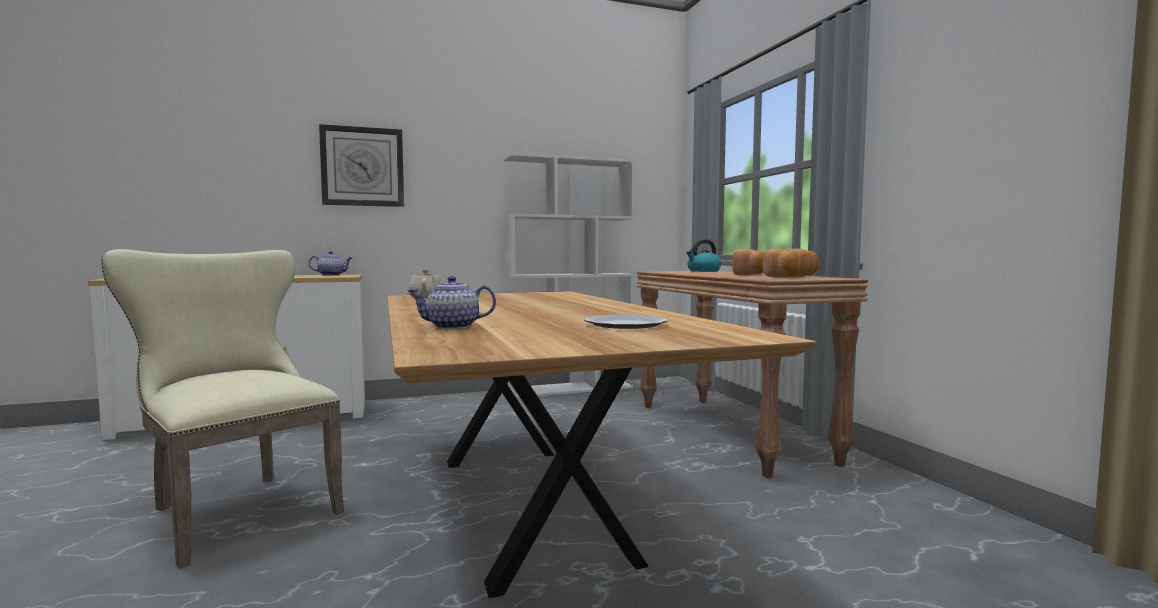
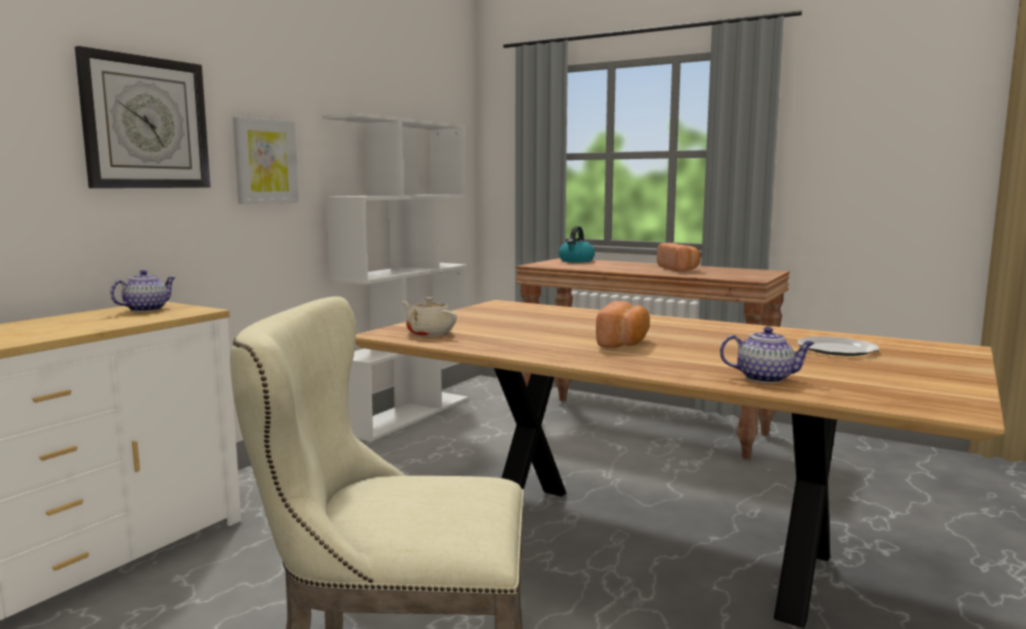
camera: 40 degrees left, 5 degrees up
teapot [408,276,496,329] -> teapot turned 120 degrees counterclockwise [720,327,815,383]
bread [763,249,819,278] -> bread moved to [596,301,650,348]
none -> picture [233,116,299,204]

